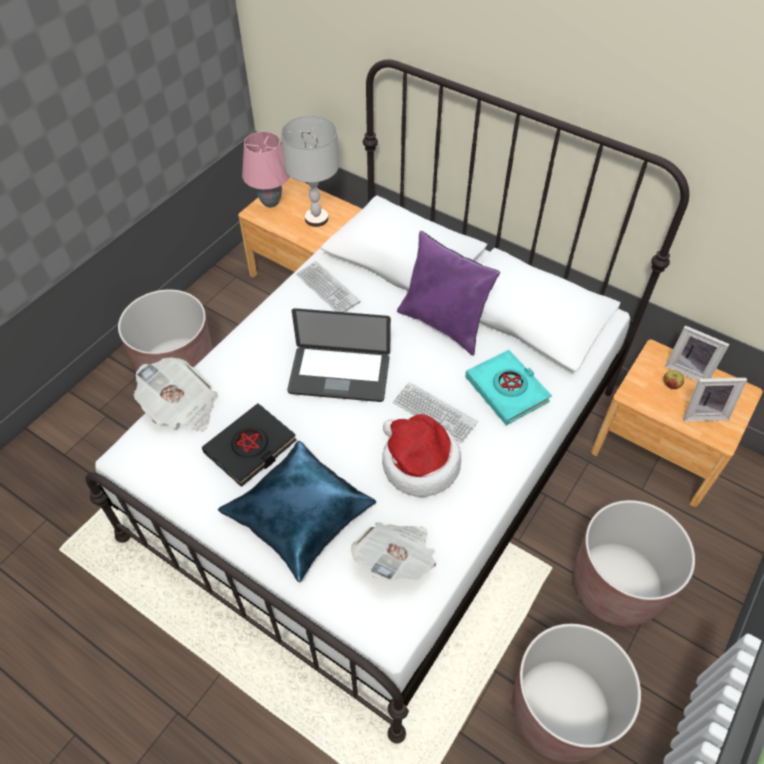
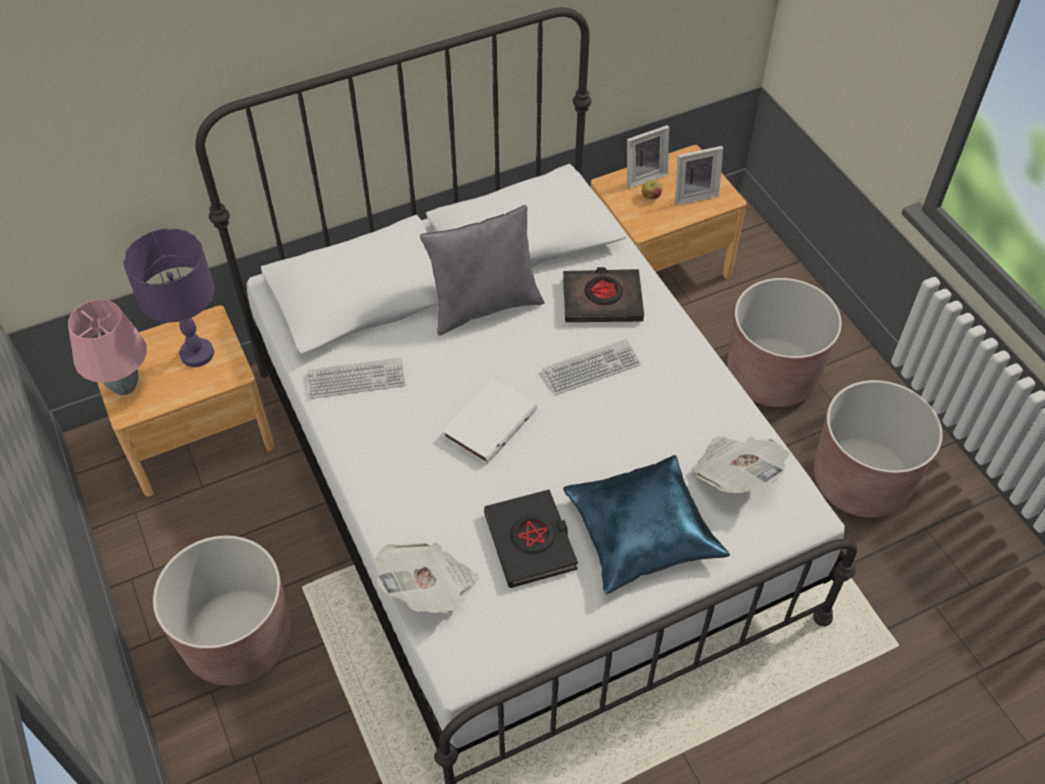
camera: 60 degrees left, 0 degrees up
grey table lamp [281,116,339,227] -> purple table lamp [123,228,215,367]
laptop [287,308,391,402] -> white book [443,378,537,465]
hat [382,414,461,497] -> none
purple pillow [397,231,500,356] -> grey pillow [420,205,545,335]
turquoise book [465,350,552,425] -> black book [563,267,644,322]
picture frame [683,378,747,422] -> picture frame turned 45 degrees clockwise [675,146,723,205]

